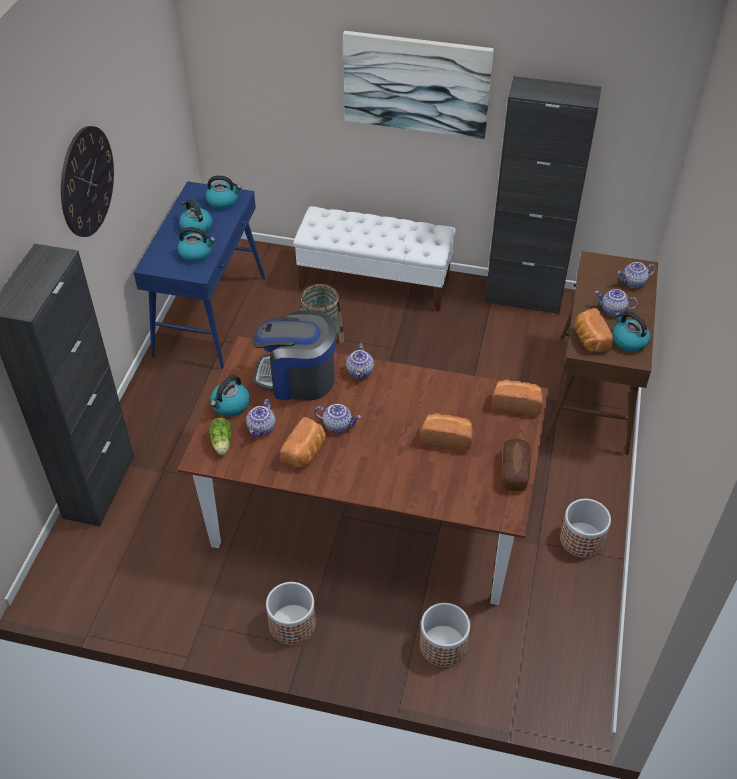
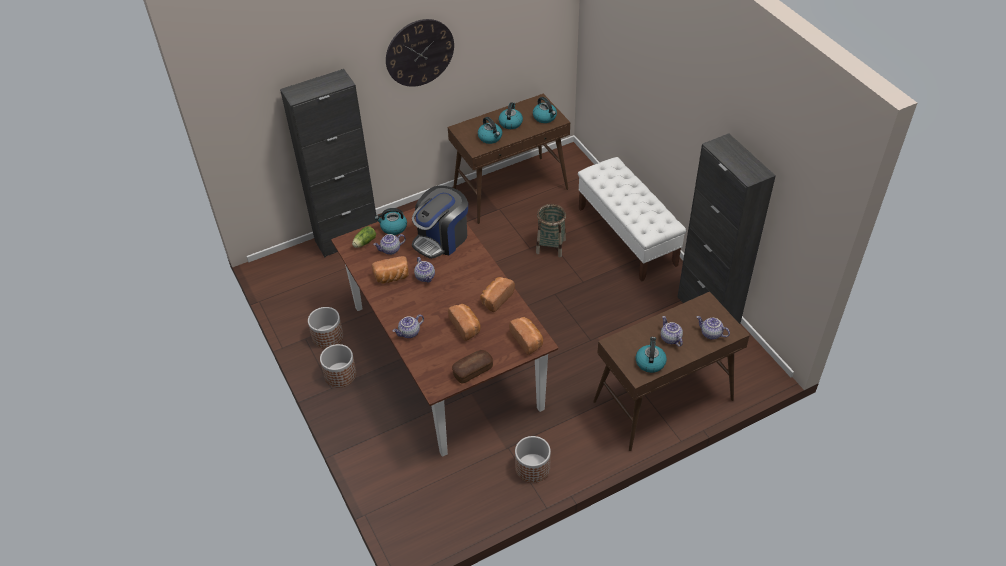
camera: 50 degrees right, 0 degrees up
blue console table [134,181,265,370] -> brown console table [448,94,570,224]
coffee machine [252,310,336,400] -> coffee machine turned 105 degrees counterclockwise [412,185,468,259]
picture [343,31,494,139] -> none
teapot [346,343,374,380] -> teapot moved to [393,315,424,338]
planter [420,603,470,667] -> planter moved to [308,307,343,349]
bread [574,308,613,352] -> bread moved to [480,277,515,312]

